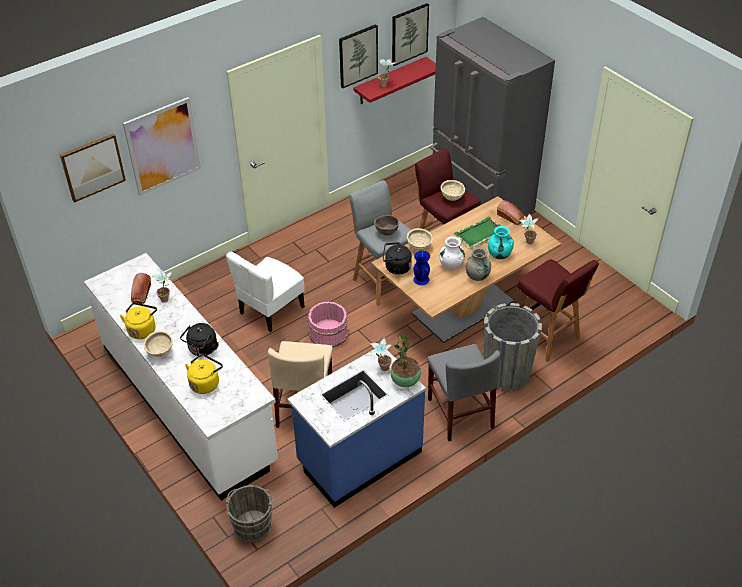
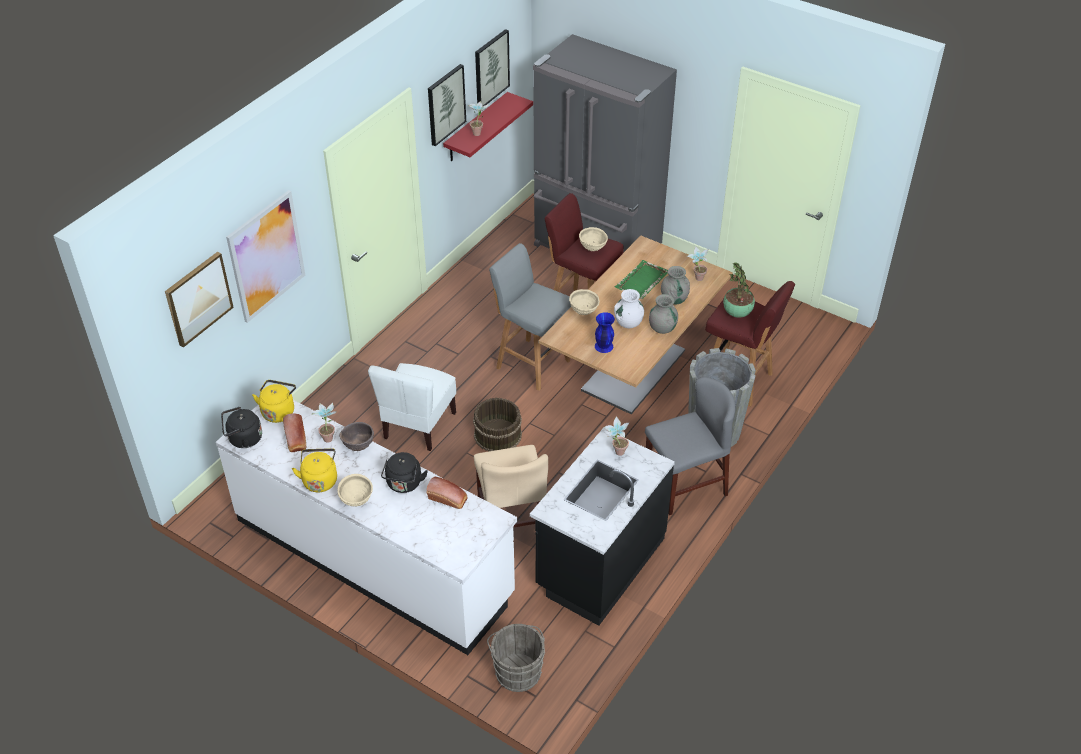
camera: 20 degrees left, 0 degrees up
yellow kettle [185,354,223,394] -> yellow kettle moved to [252,380,296,423]
blue counter [288,350,426,508] -> black counter [530,428,675,626]
pink bucket [308,301,348,347] -> brown bucket [473,398,522,452]
brown bowl [374,215,399,235] -> brown bowl moved to [340,422,374,451]
black kettle [383,242,412,275] -> black kettle moved to [221,407,262,448]
potted plant [390,334,421,387] -> potted plant moved to [723,262,755,318]
grey chair [428,344,501,441] -> grey chair turned 75 degrees counterclockwise [645,377,736,515]
turquoise vase [488,226,514,259] -> grey vase [661,266,690,305]
bread [497,200,524,225] -> bread moved to [427,477,468,509]

